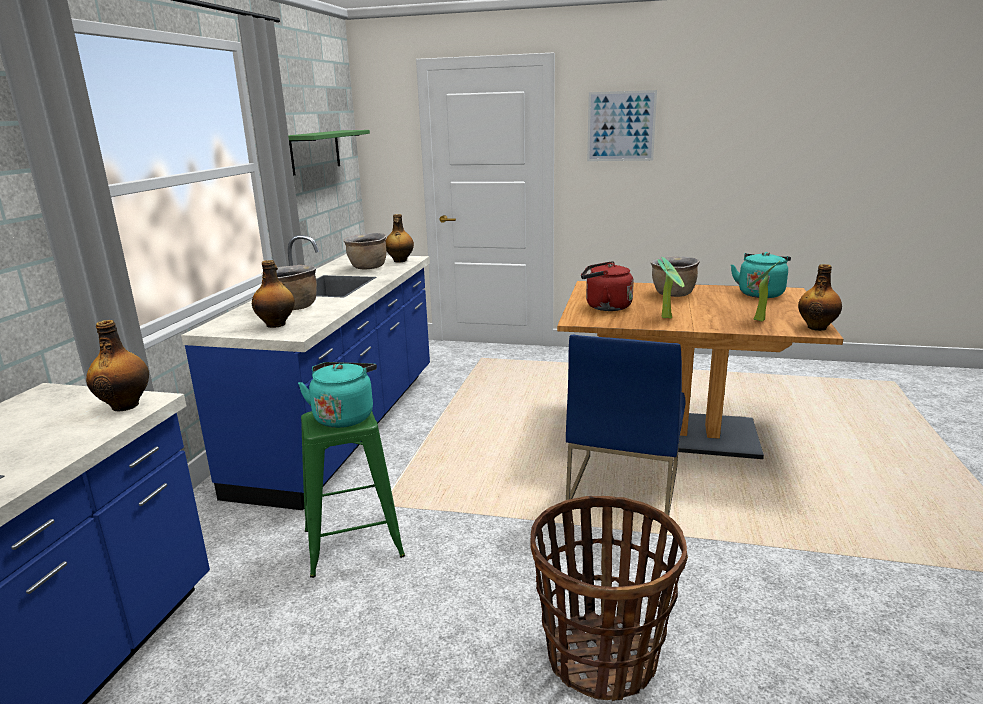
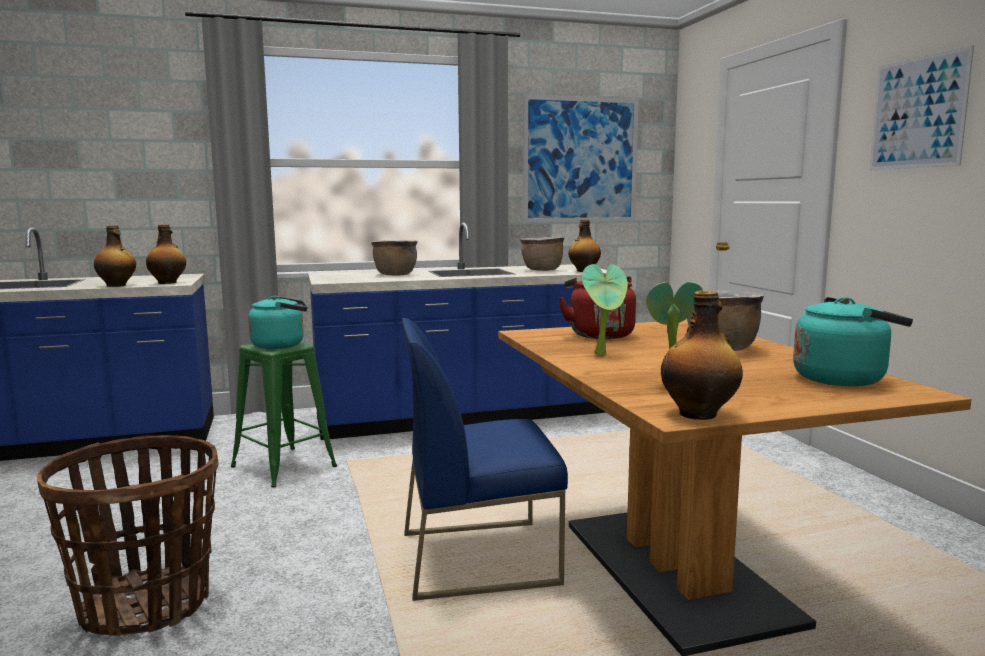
camera: 60 degrees right, 10 degrees down
bottle [252,260,295,328] -> bottle moved to [94,225,136,287]
green shelf [288,130,370,175] -> picture [523,94,639,223]

